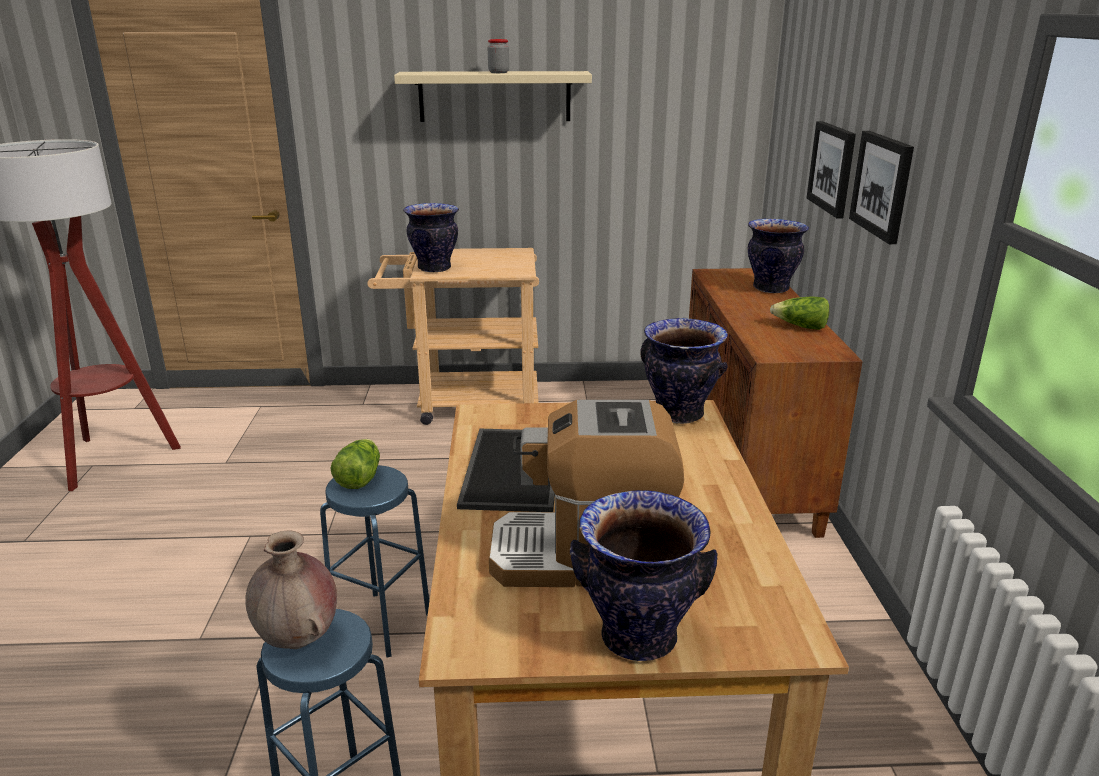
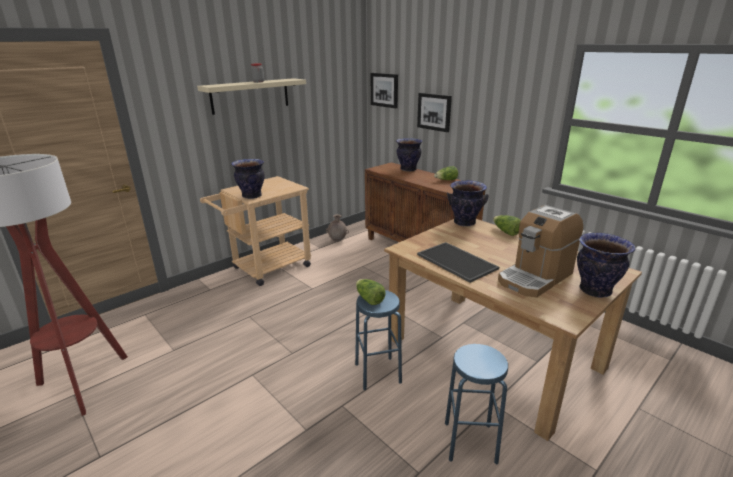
camera: 40 degrees left, 0 degrees up
brown vase [245,530,337,649] -> brown vase moved to [326,214,349,242]
picture [849,131,914,244] -> picture moved to [371,73,398,108]
none -> lettuce [493,215,521,236]

